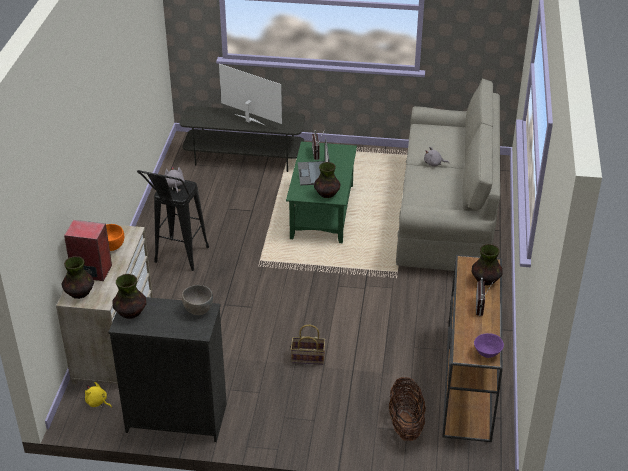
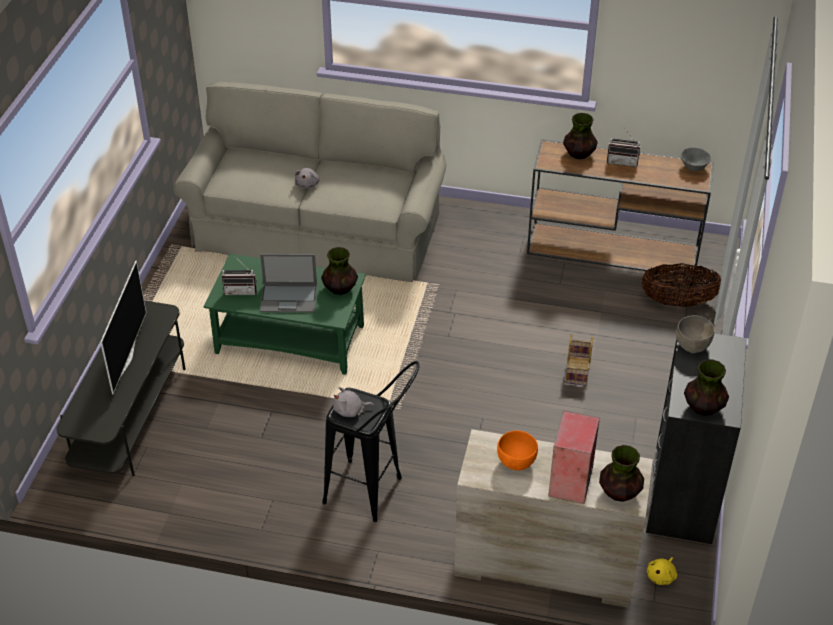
camera: 85 degrees left, 5 degrees up
television [219,64,282,126] -> television turned 150 degrees clockwise [100,261,146,394]
purple bowl [474,333,504,358] -> grey bowl [681,147,711,171]

